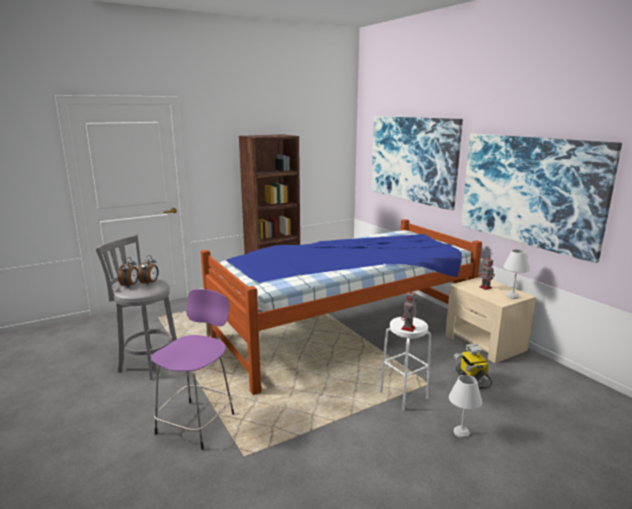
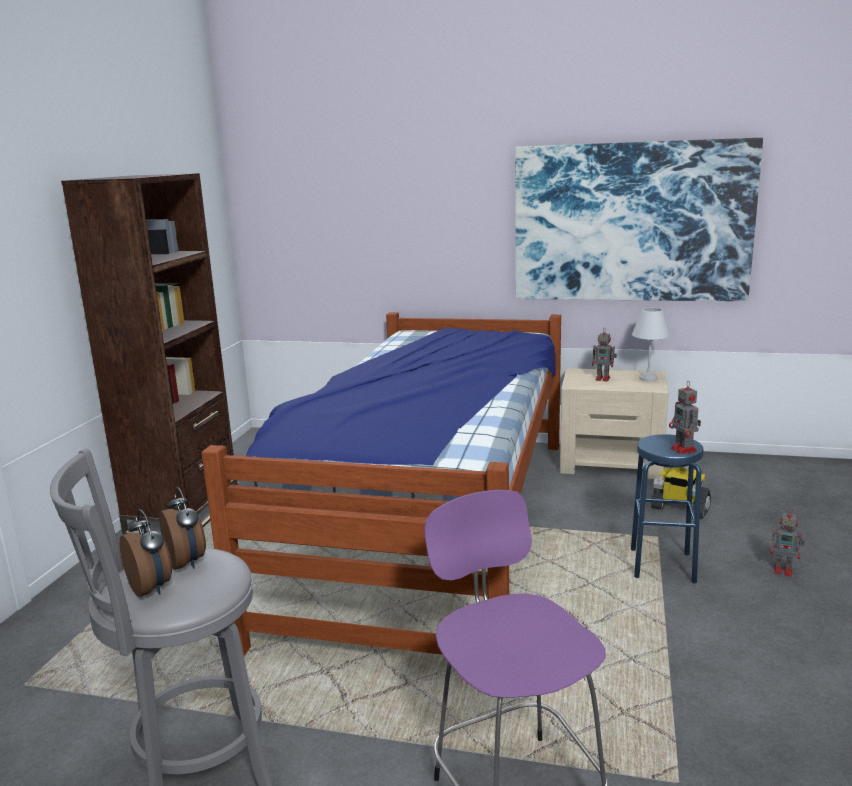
camera: 45 degrees left, 0 degrees up
picture [371,116,463,211] -> none
white stool [380,317,431,410] -> blue stool [631,434,704,584]
white table lamp [449,375,482,438] -> toy robot [770,508,805,577]

